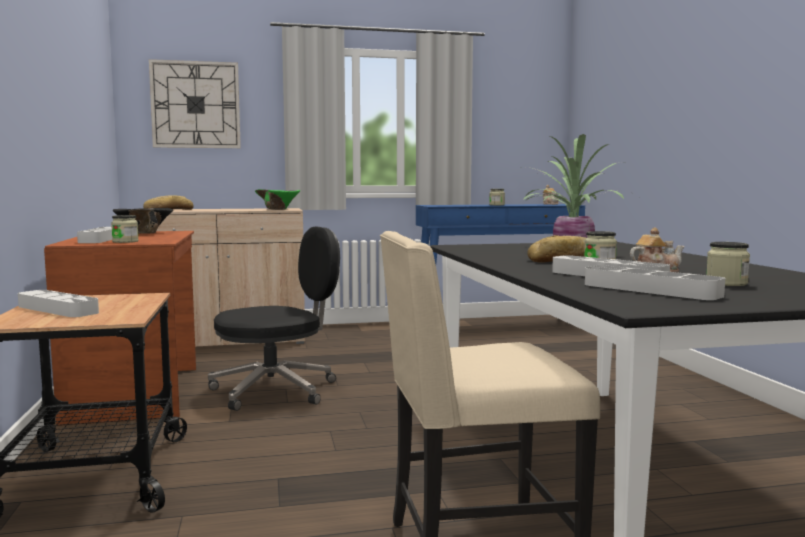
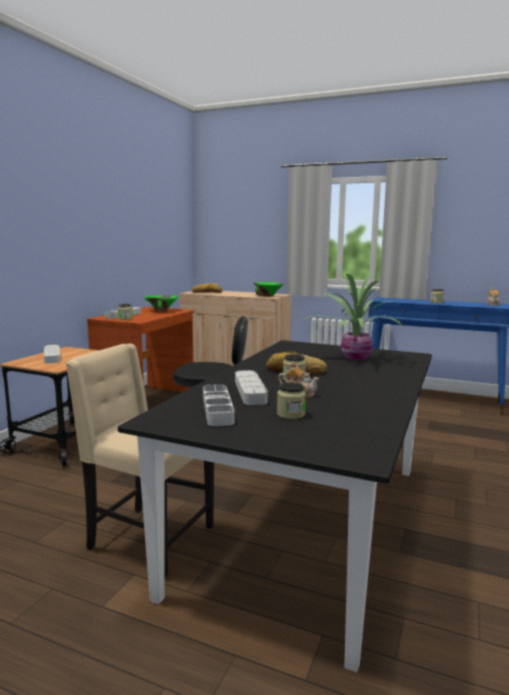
camera: 35 degrees right, 5 degrees up
black bowl [113,208,173,234] -> green bowl [144,295,178,311]
wall clock [149,59,241,148] -> none

